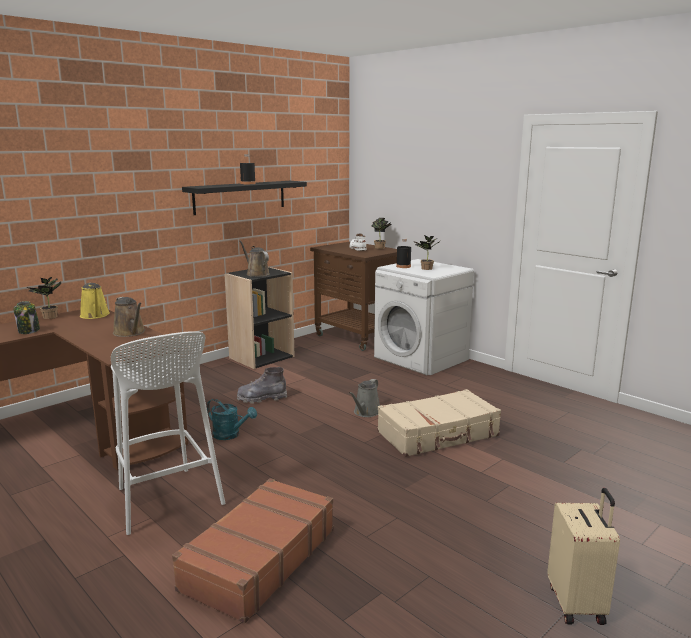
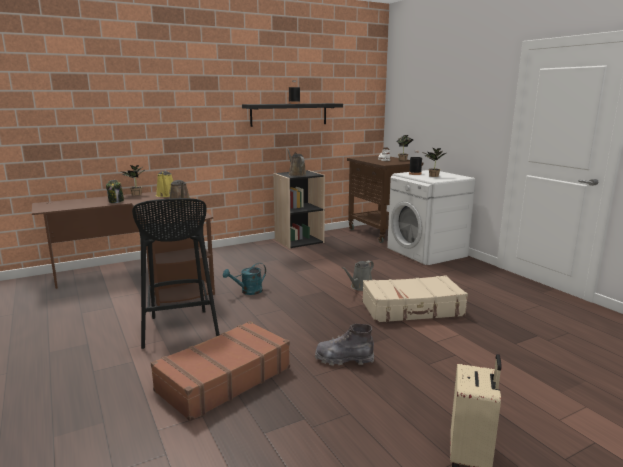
camera: 15 degrees right, 0 degrees up
white stool [111,331,225,535] -> black stool [132,198,220,349]
turquoise watering can [207,399,257,440] -> turquoise watering can turned 105 degrees clockwise [223,263,266,295]
grey boot [237,367,287,404] -> grey boot moved to [315,324,374,366]

